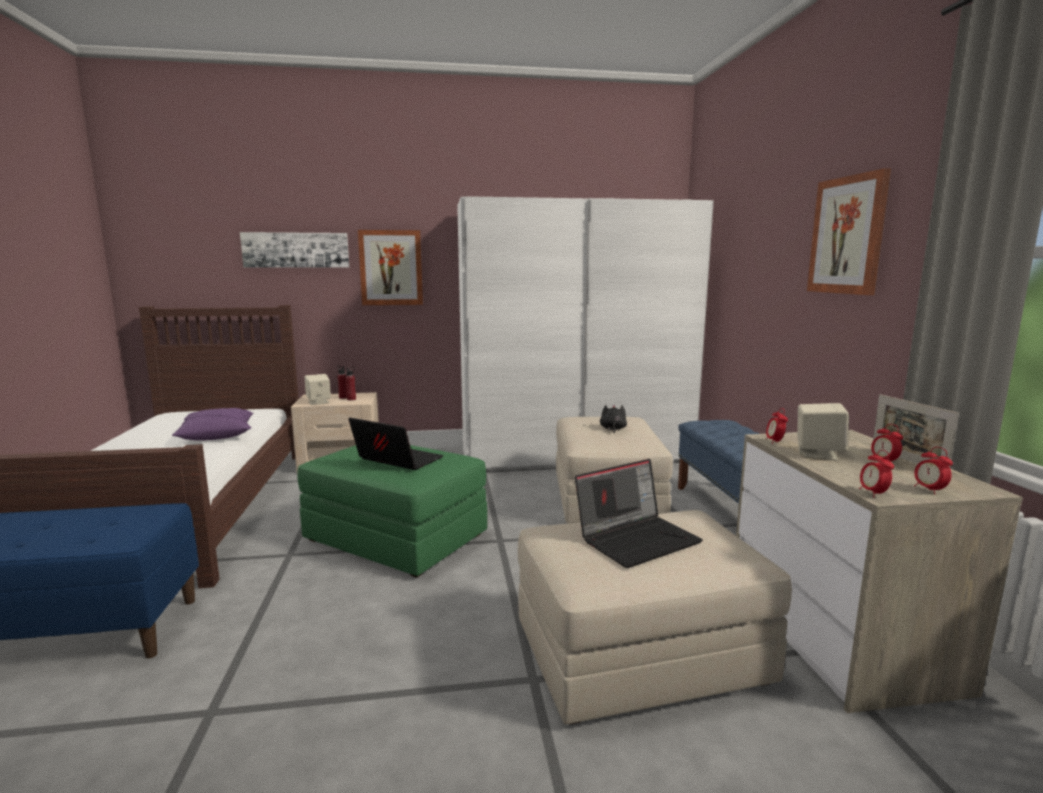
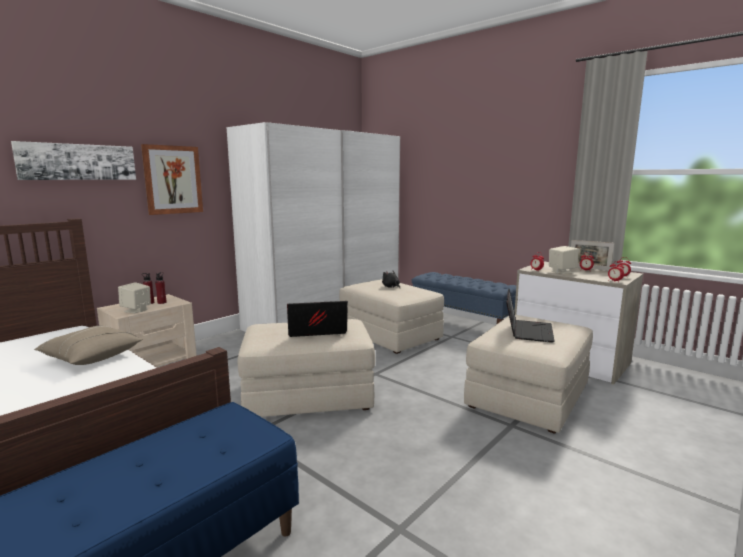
camera: 40 degrees left, 0 degrees up
purple pillow [172,408,253,441] -> beige pillow [34,326,143,365]
green ottoman [297,445,487,578] -> beige ottoman [238,319,375,417]
picture [807,168,891,295] -> none

